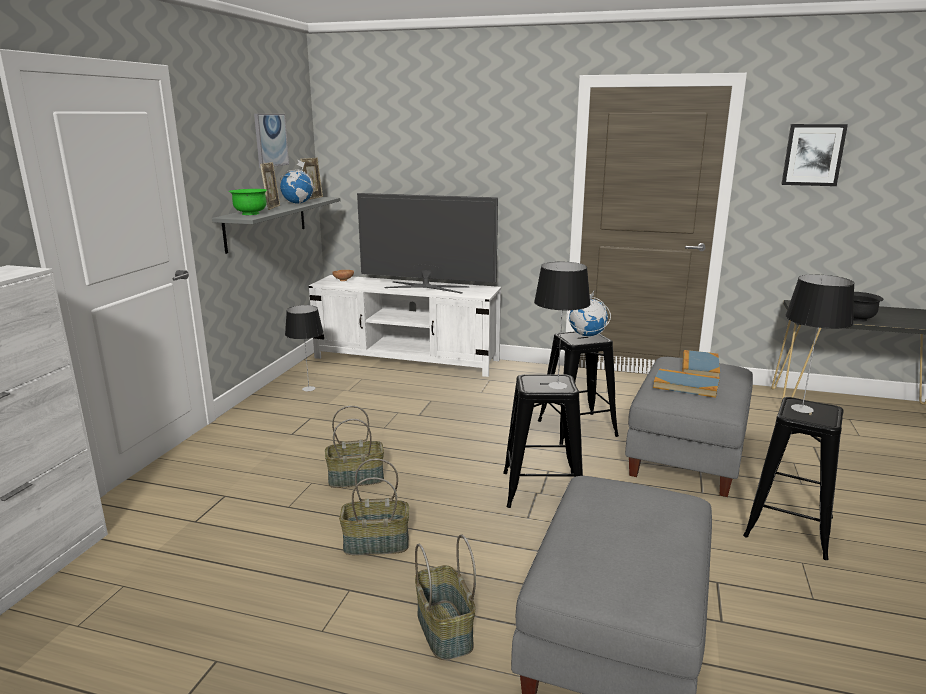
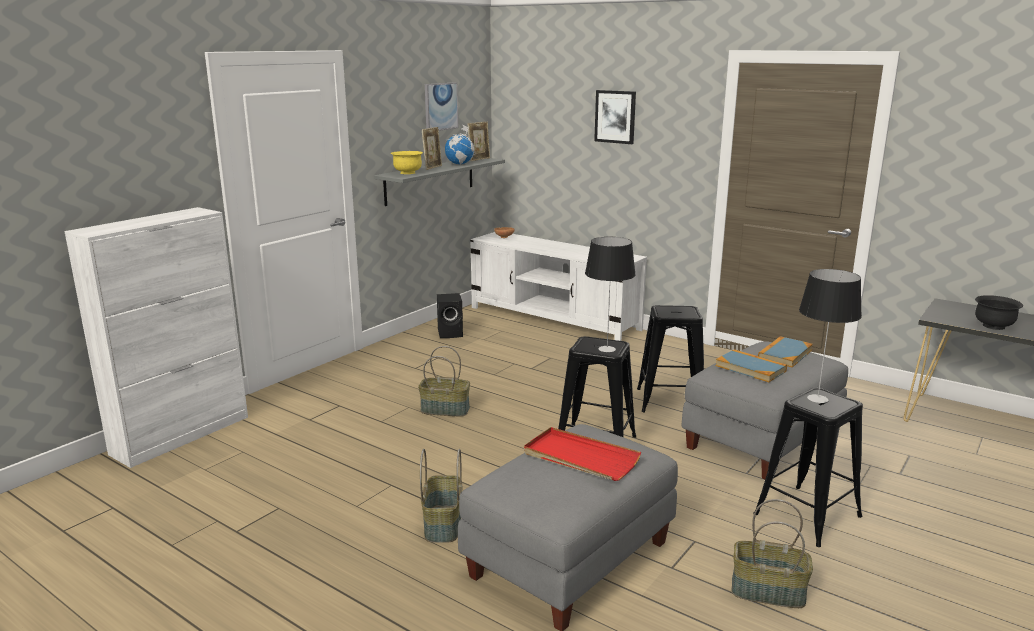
camera: 20 degrees right, 0 degrees up
green bowl [229,189,267,215] -> yellow bowl [391,151,423,174]
table lamp [285,305,323,392] -> black speaker [437,293,463,338]
basket [339,458,409,555] -> basket moved to [731,499,813,608]
television [357,193,498,294] -> none
globe [567,291,611,336] -> none
picture [781,124,848,186] -> picture moved to [594,90,636,144]
none -> red tray [524,427,641,481]

